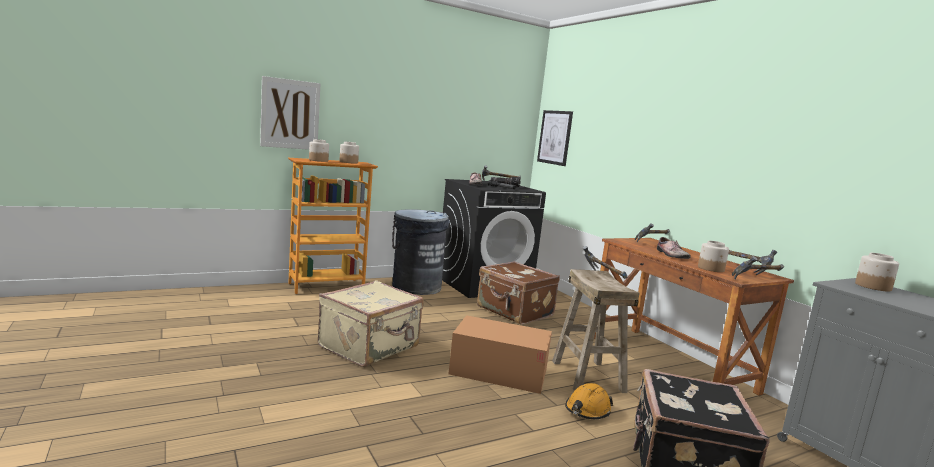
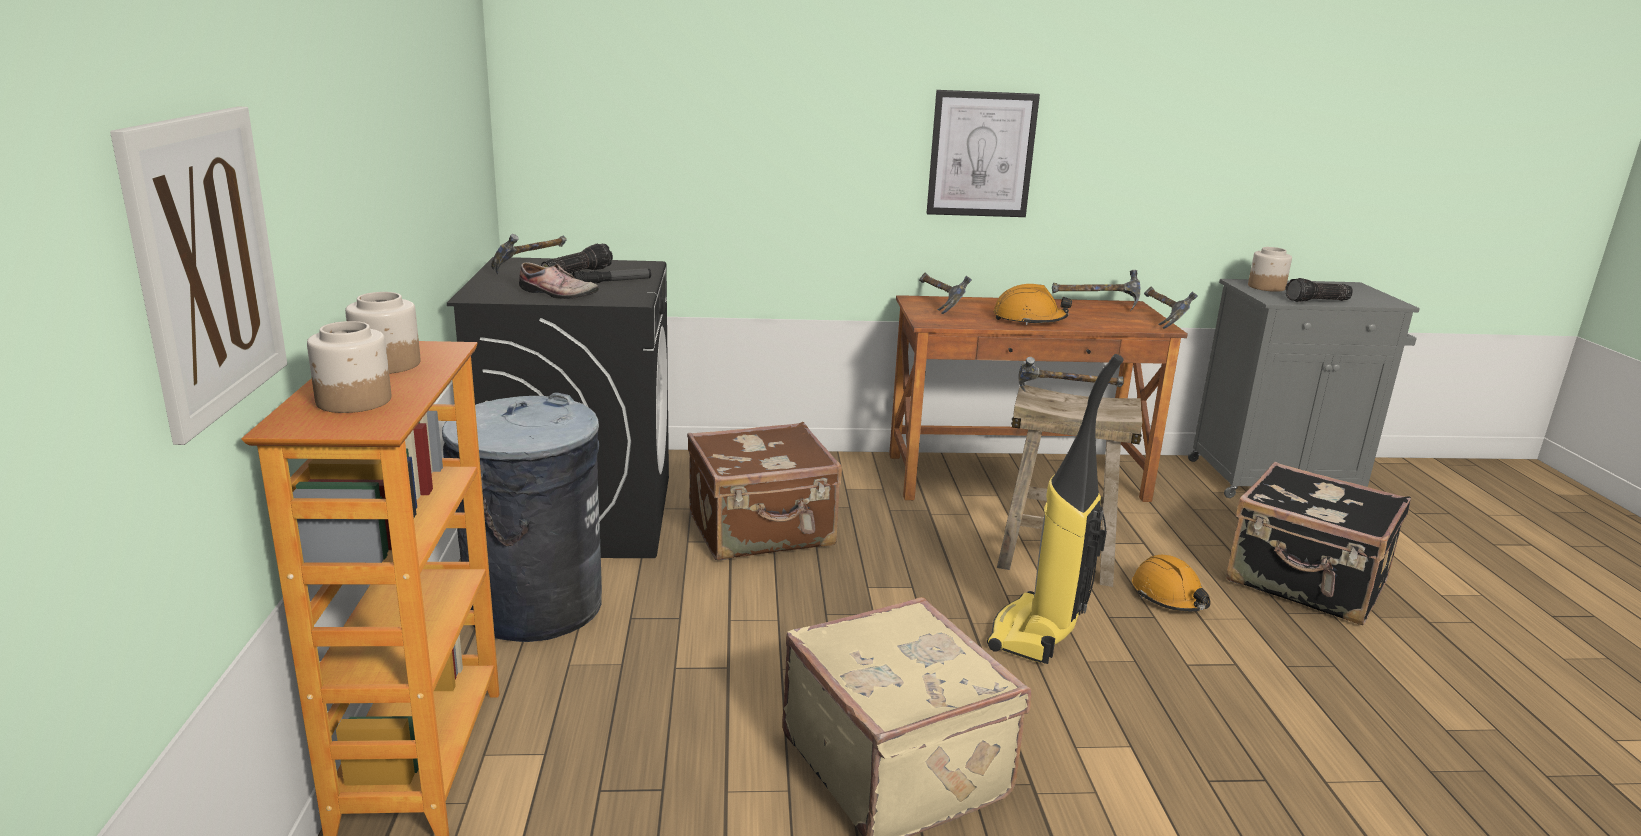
camera: 65 degrees left, 10 degrees up
cardboard box [449,315,552,394] -> vacuum cleaner [987,354,1124,664]
picture [537,110,573,166] -> picture moved to [927,90,1040,217]
shoe [657,237,691,259] -> orange hard hat [993,284,1072,325]
jar [698,241,729,272] -> none
none -> flashlight [1285,278,1353,302]

